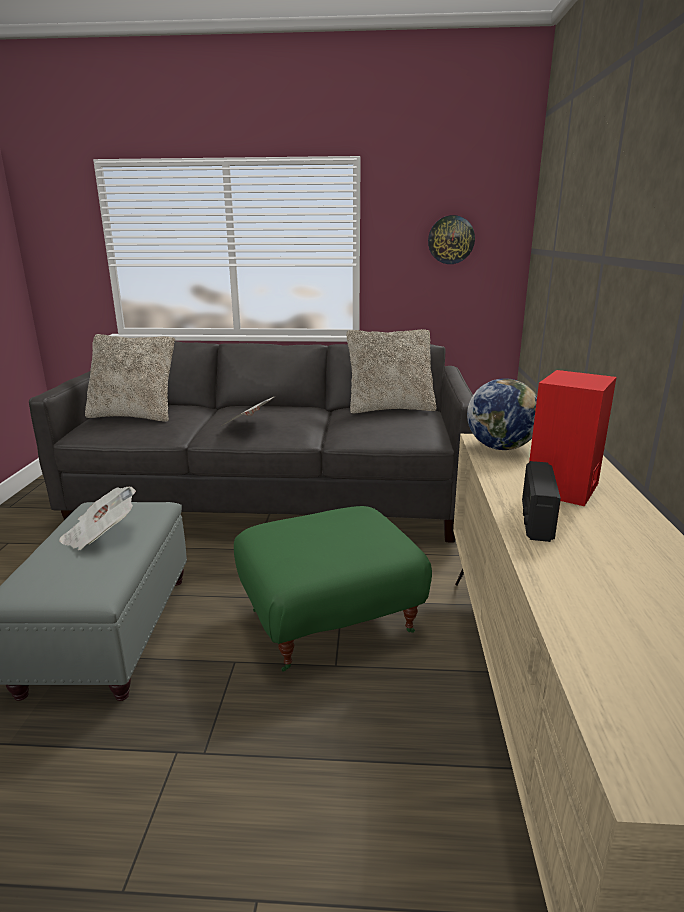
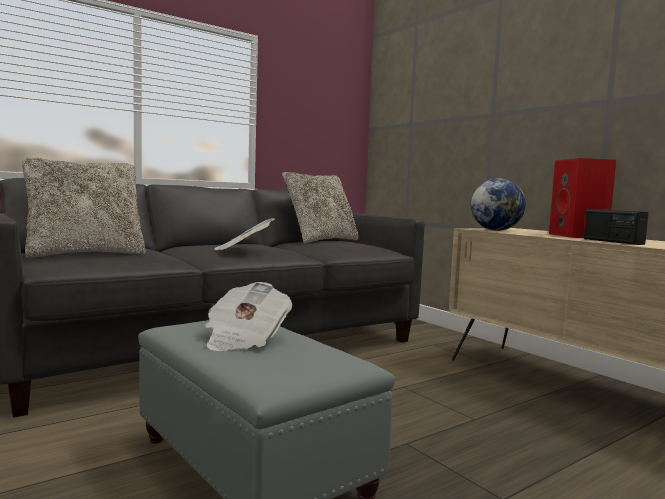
camera: 40 degrees left, 15 degrees down
green ottoman [234,506,432,672] -> none
wall clock [428,215,475,264] -> none

